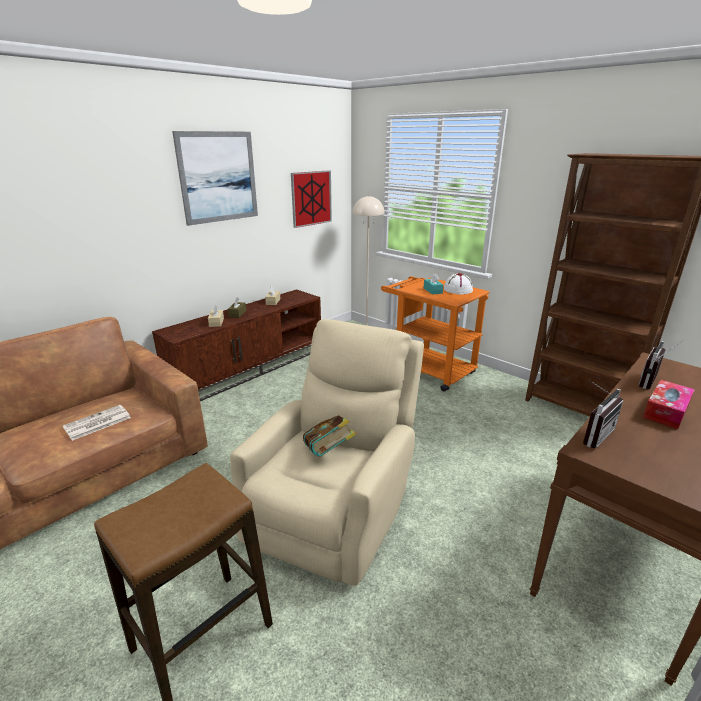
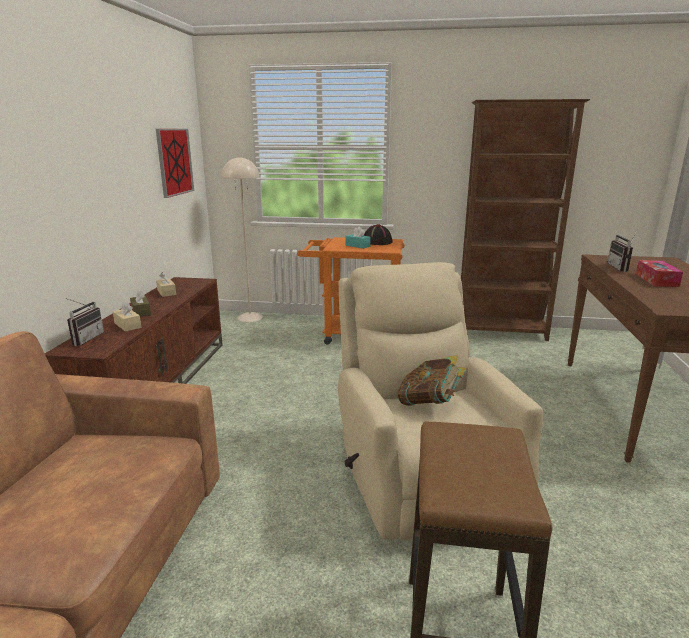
camera: 35 degrees left, 5 degrees down
newspaper [63,405,131,441] -> none
picture [172,131,258,226] -> none
white hat [444,273,473,294] -> black hat [364,225,393,245]
radio [583,380,624,448] -> radio moved to [65,298,104,346]

